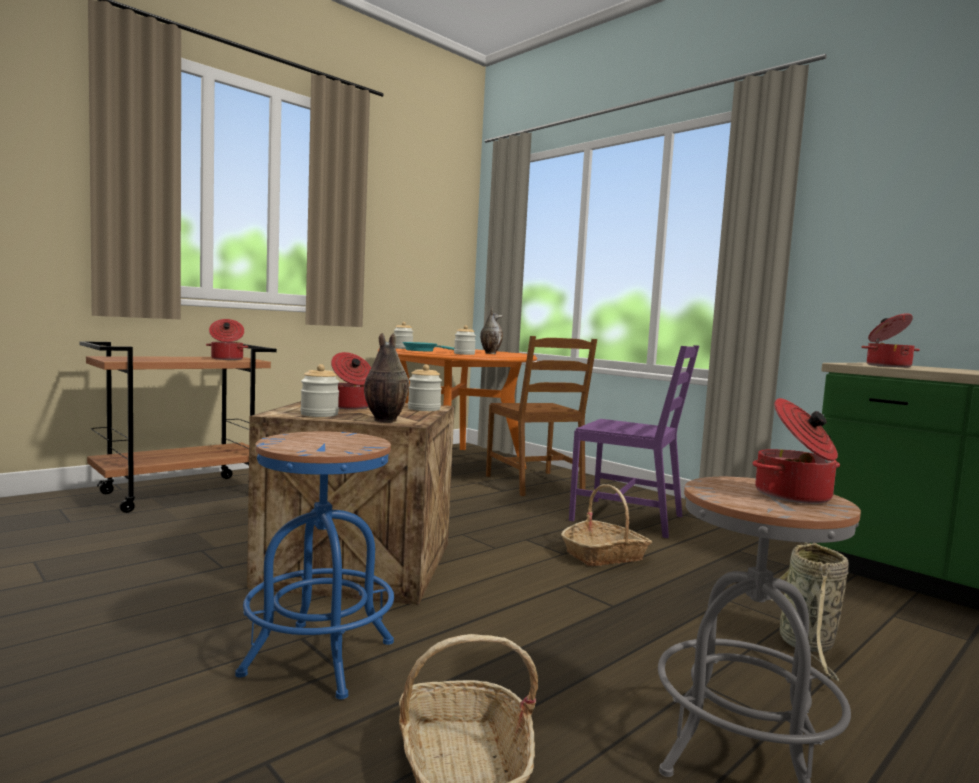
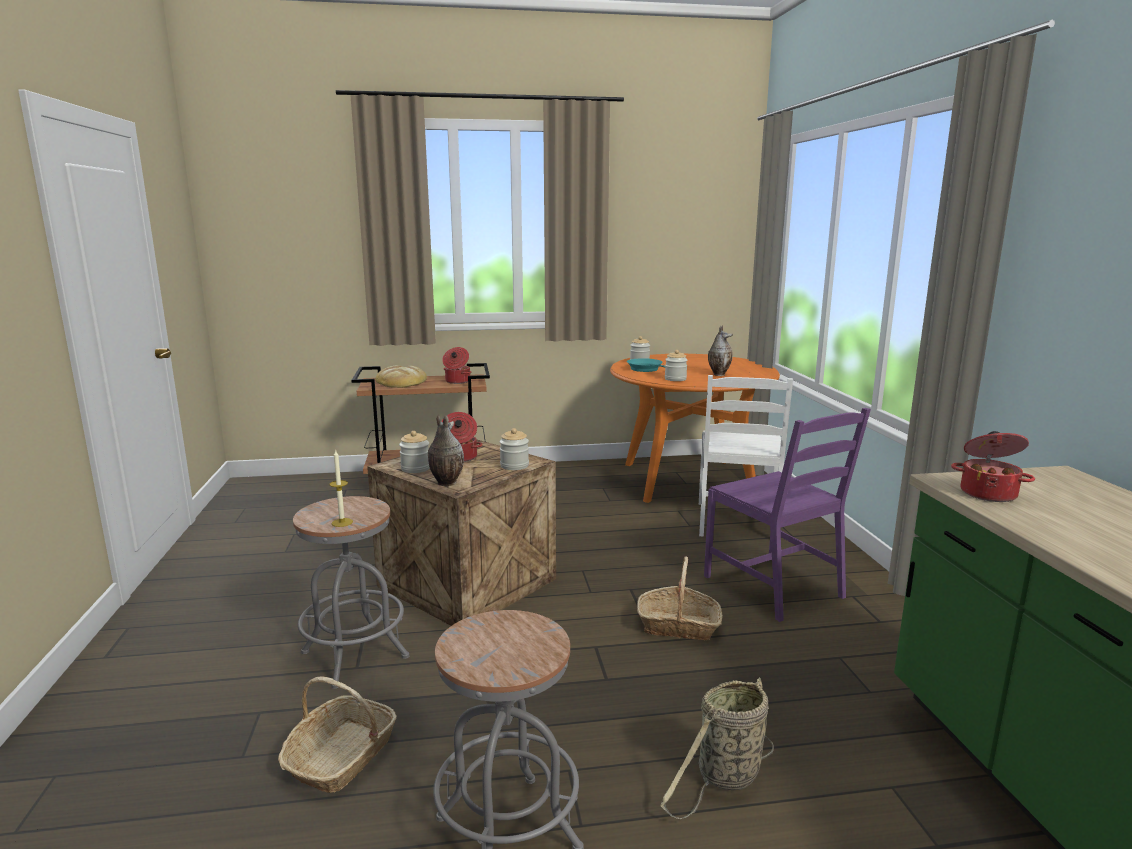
camera: 35 degrees right, 10 degrees up
blue stool [235,432,394,700] -> grey stool [293,496,410,689]
brown chair [486,336,597,496] -> white chair [699,375,793,537]
cooking pot [752,398,840,504] -> none
none -> candle [329,449,353,527]
none -> bread [376,365,427,388]

